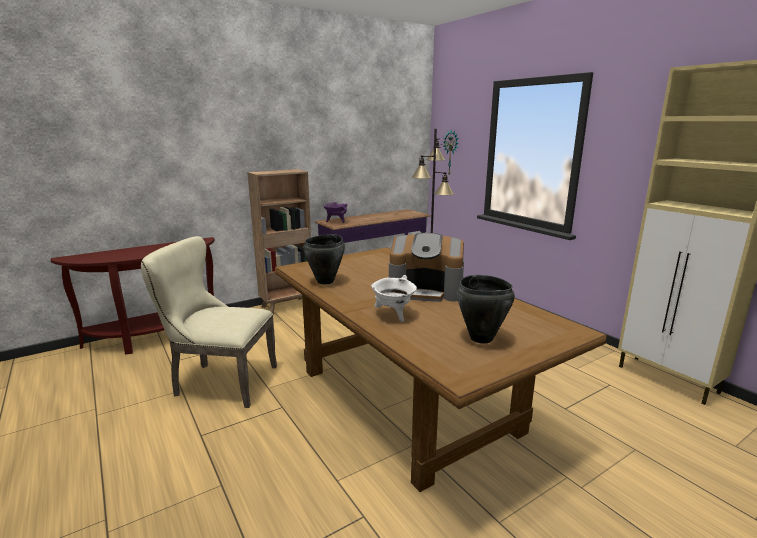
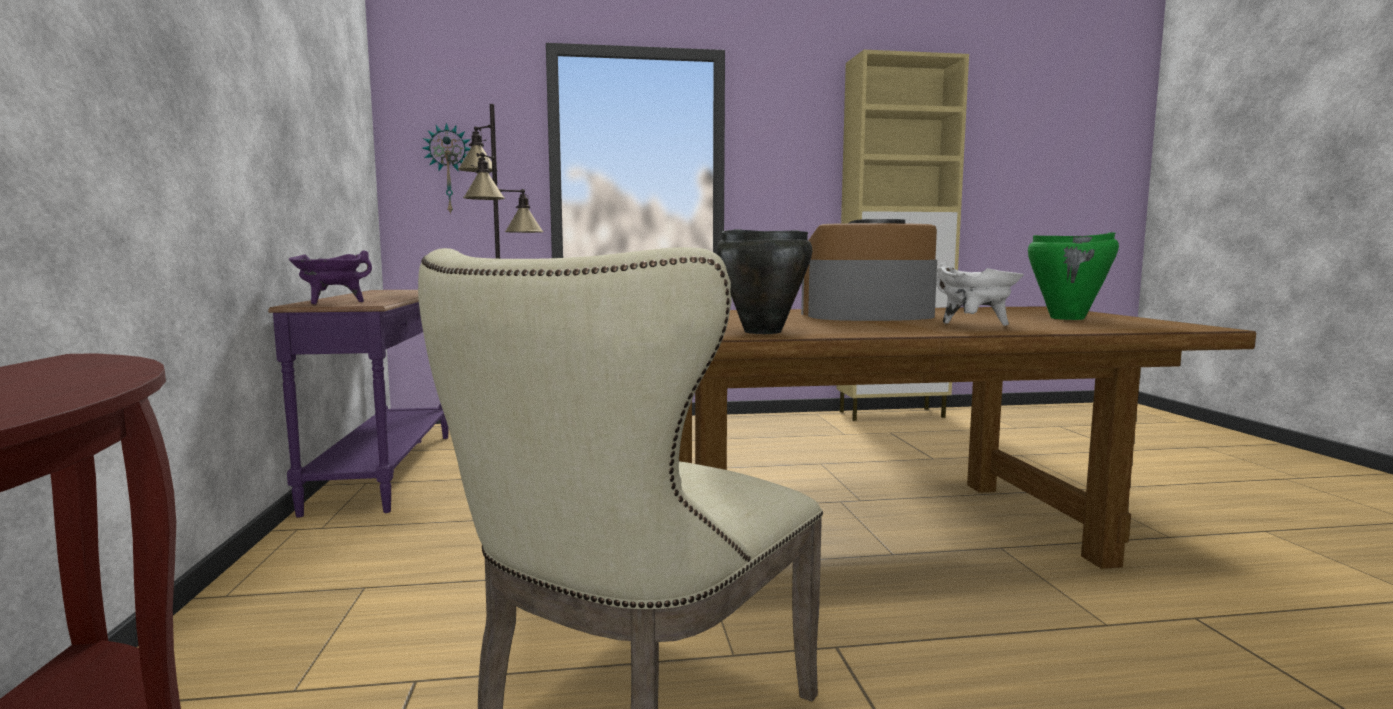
camera: 65 degrees left, 10 degrees down
brown bookcase [247,169,311,314] -> none
coffee machine [389,233,464,302] -> coffee machine turned 135 degrees counterclockwise [801,219,937,321]
black cooking pot [457,275,515,343] -> green cooking pot [1028,232,1119,320]

